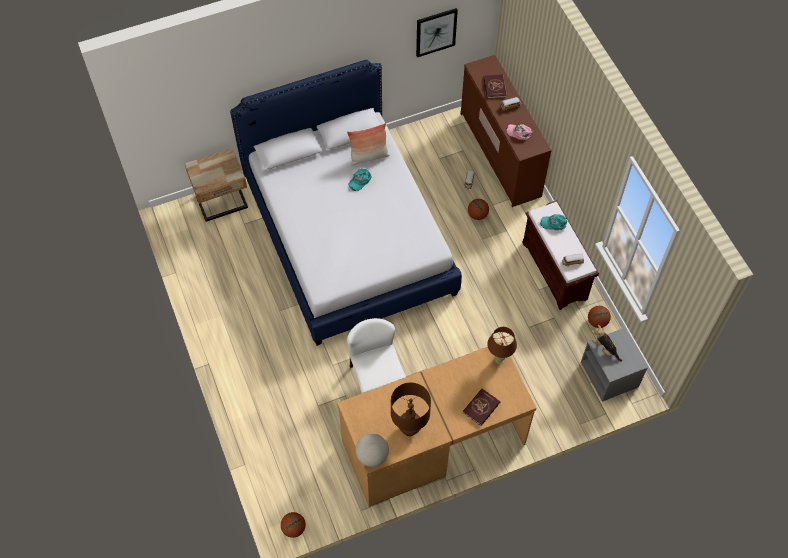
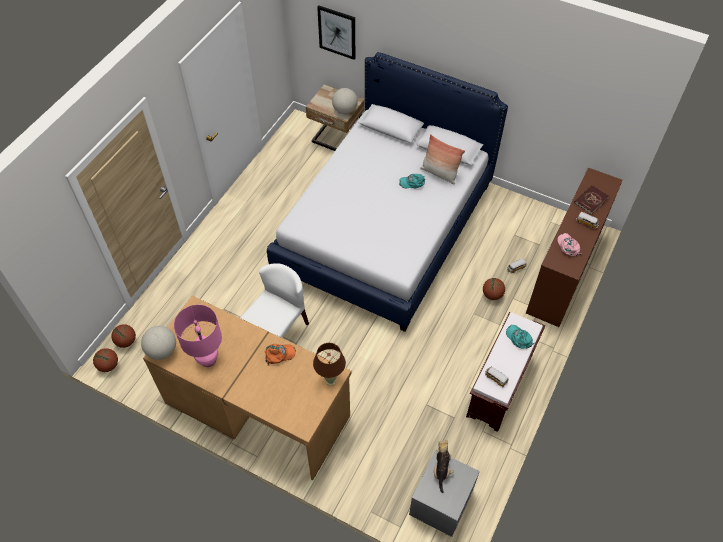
camera: 50 degrees right, 5 degrees down
brown table lamp [391,382,431,436] -> pink table lamp [174,305,222,367]
picture [416,8,458,57] -> picture moved to [317,5,355,60]
red book [462,388,500,426] -> none
basketball [588,306,611,328] -> basketball moved to [111,324,136,348]
none -> orange cap [265,344,296,366]
none -> globe [332,88,358,114]

